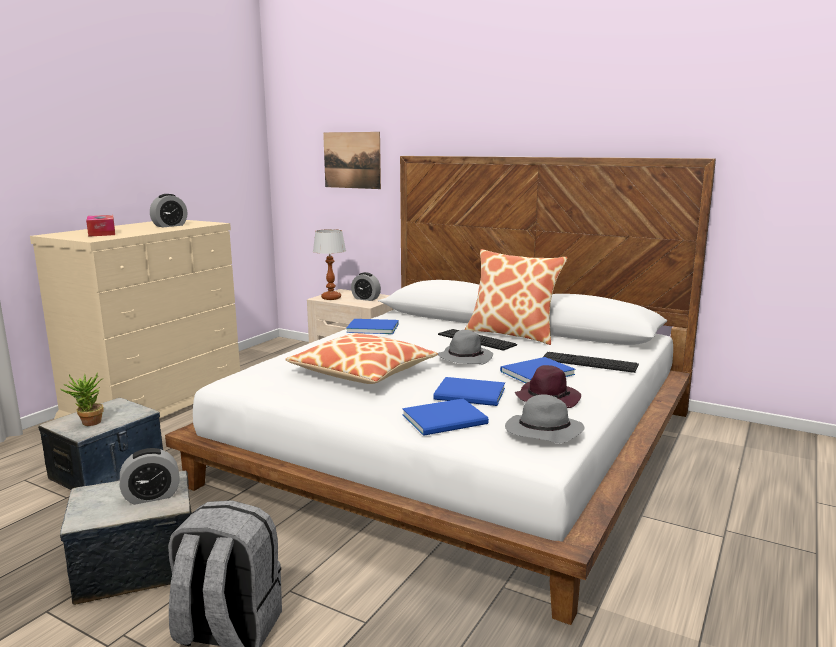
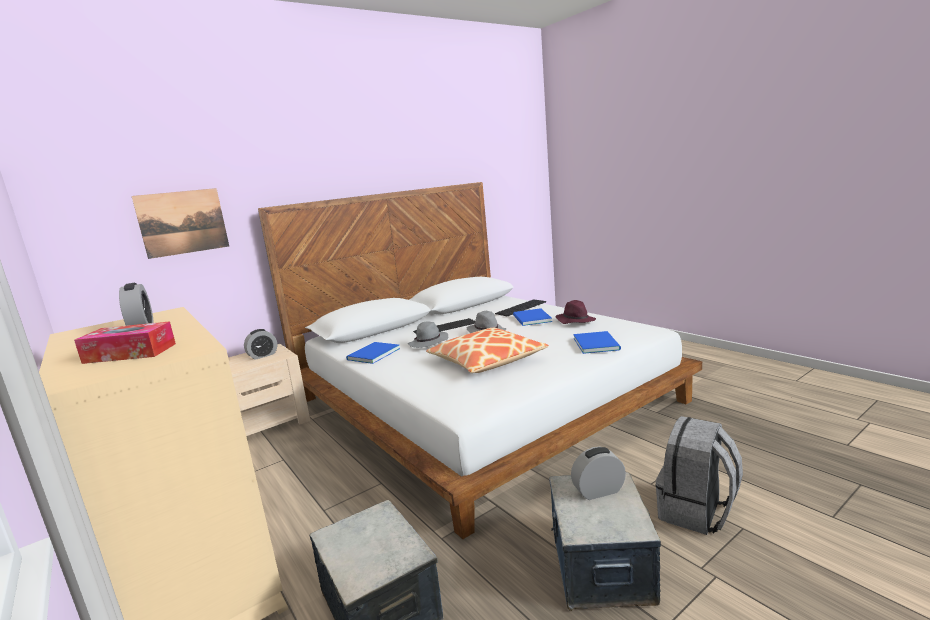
camera: 65 degrees left, 0 degrees up
potted plant [60,372,104,426] -> none
alarm clock [120,448,180,505] -> alarm clock turned 105 degrees counterclockwise [571,447,626,500]
table lamp [313,229,346,300] -> none
blue book [433,377,505,406] -> none
pillow [465,249,567,345] -> none
grey hat [505,394,584,444] -> grey hat moved to [408,322,448,348]

